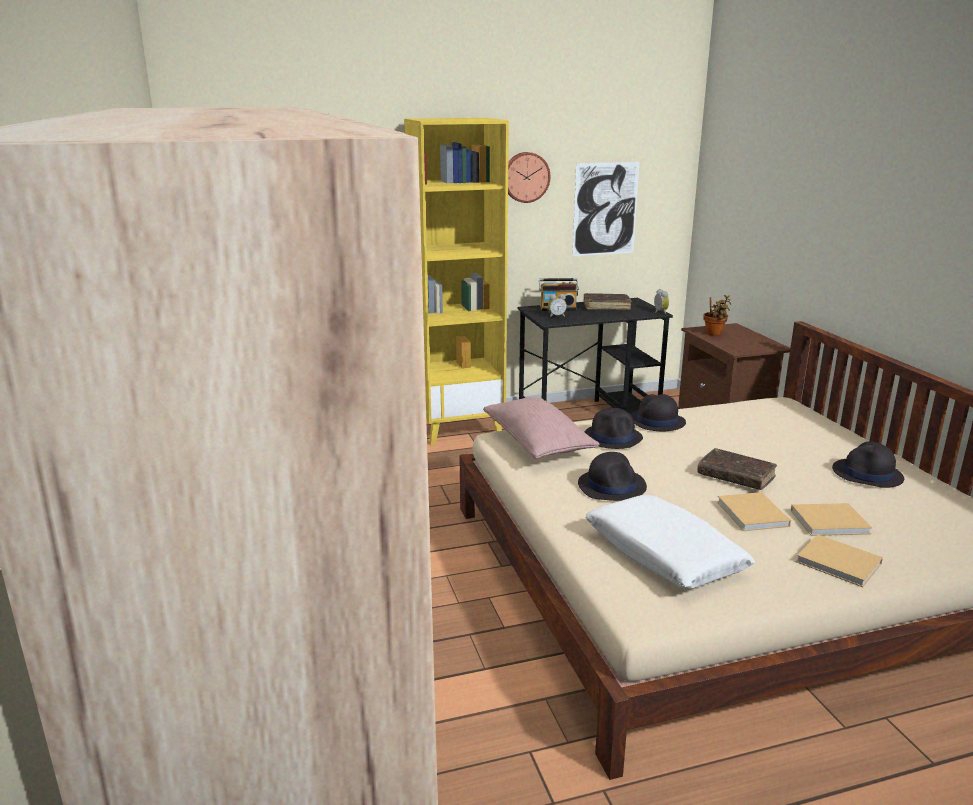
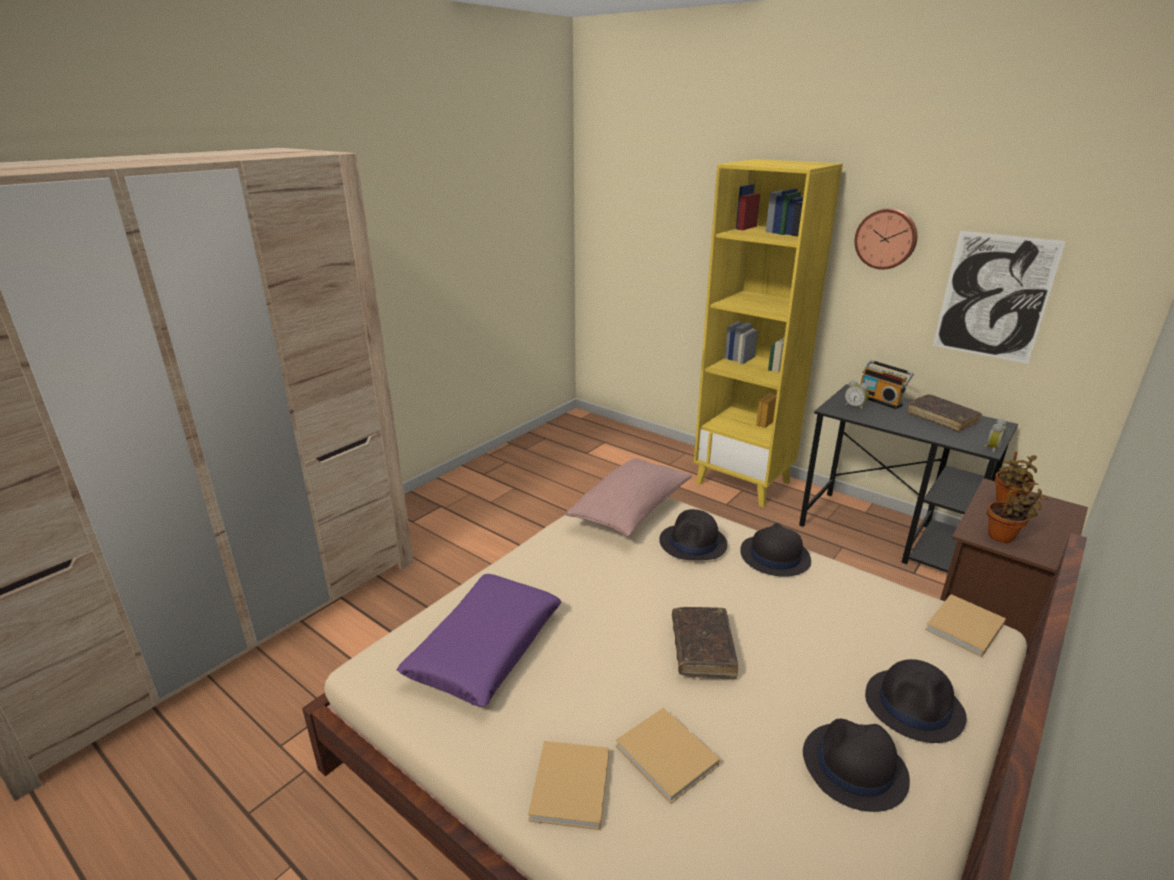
camera: 55 degrees right, 5 degrees up
black hat [578,452,647,501] -> black hat moved to [865,659,967,743]
white pillow [585,495,755,589] -> purple pillow [397,574,561,707]
beige book [717,492,791,531] -> beige book moved to [925,594,1006,657]
none -> potted plant [987,477,1048,543]

